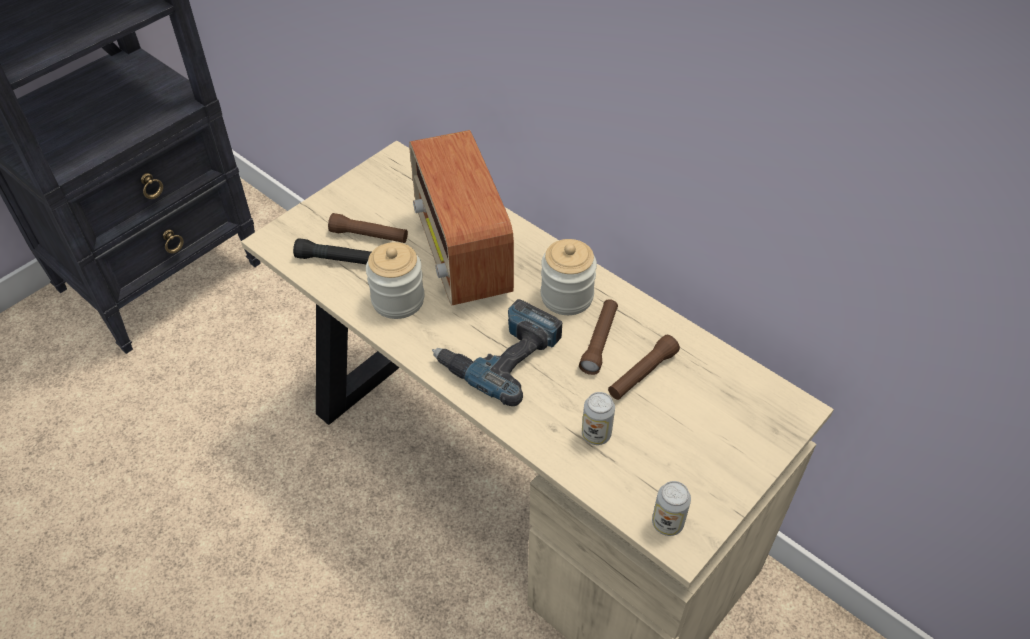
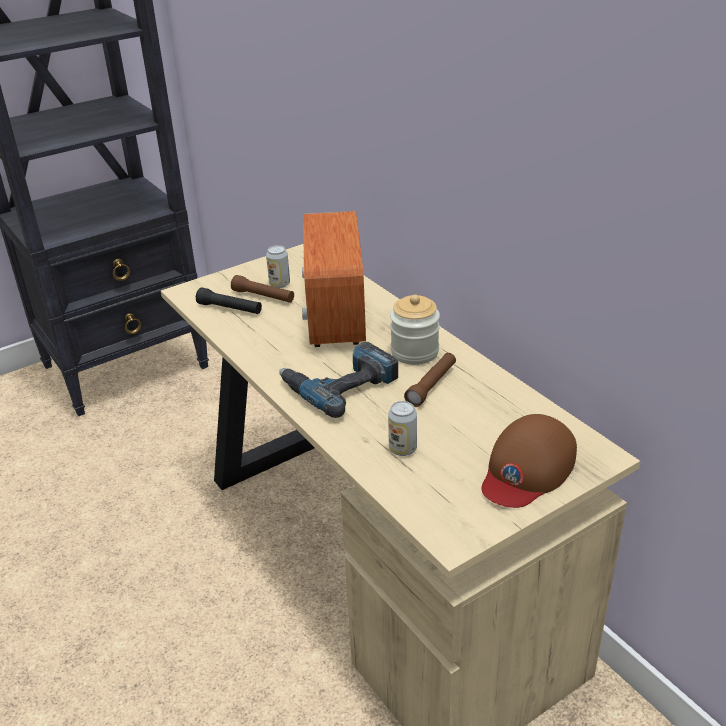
camera: 15 degrees right, 15 degrees down
jar [366,242,425,319] -> none
brown flashlight [608,335,680,400] -> none
can [652,481,691,536] -> can moved to [266,245,290,288]
none -> brown cap [481,414,577,508]

